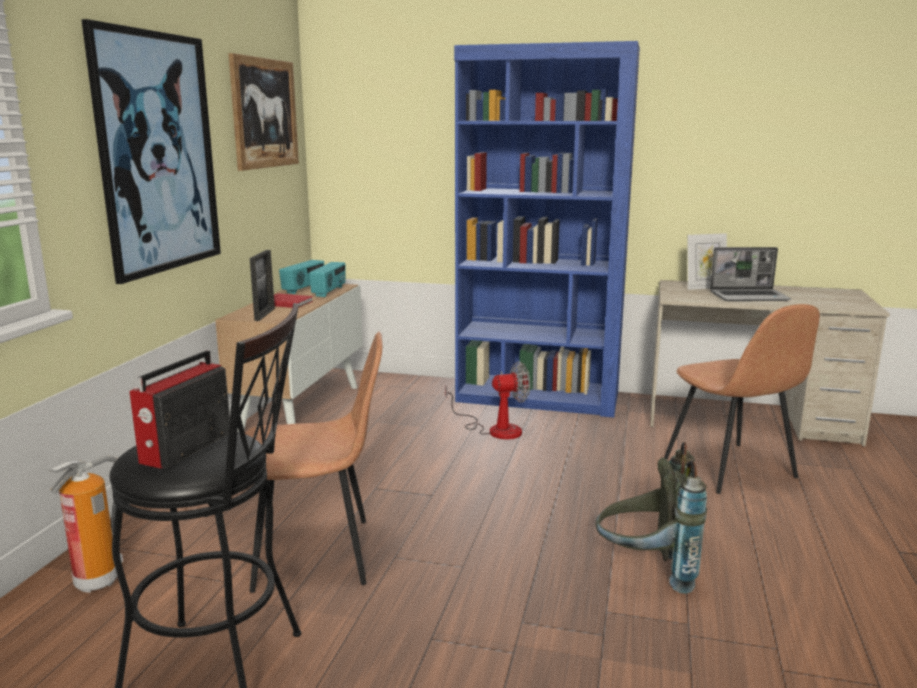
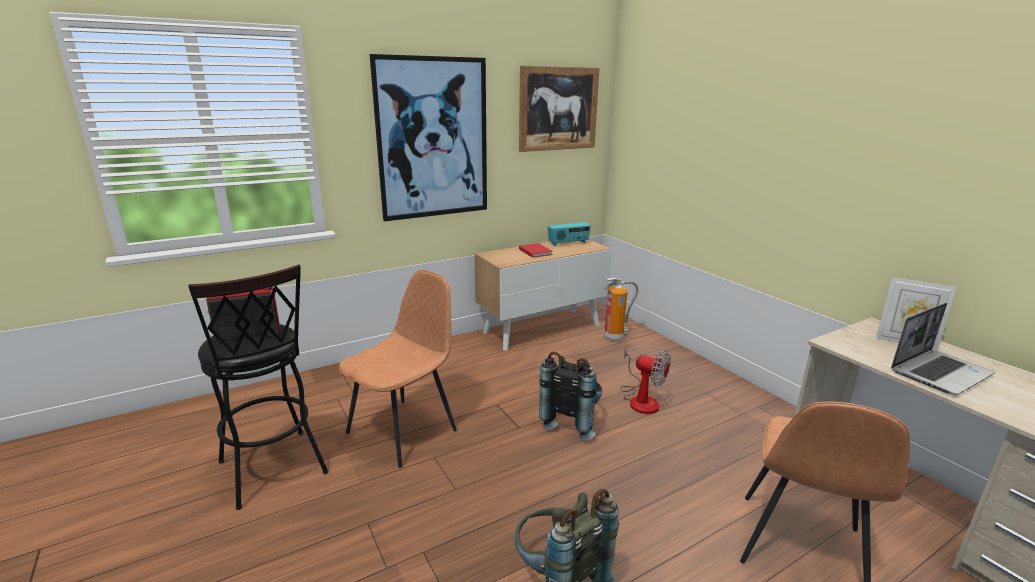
camera: 45 degrees right, 5 degrees up
fire extinguisher [49,456,124,592] -> fire extinguisher moved to [604,278,638,341]
brown chair [245,331,382,593] -> brown chair turned 90 degrees counterclockwise [339,270,457,468]
picture frame [250,250,275,321] -> none
radio [309,262,346,297] -> none
blue bookcase [454,41,640,418] -> none
laptop [710,247,791,301] -> laptop turned 75 degrees counterclockwise [891,303,995,395]
none -> black backpack [539,351,602,441]

